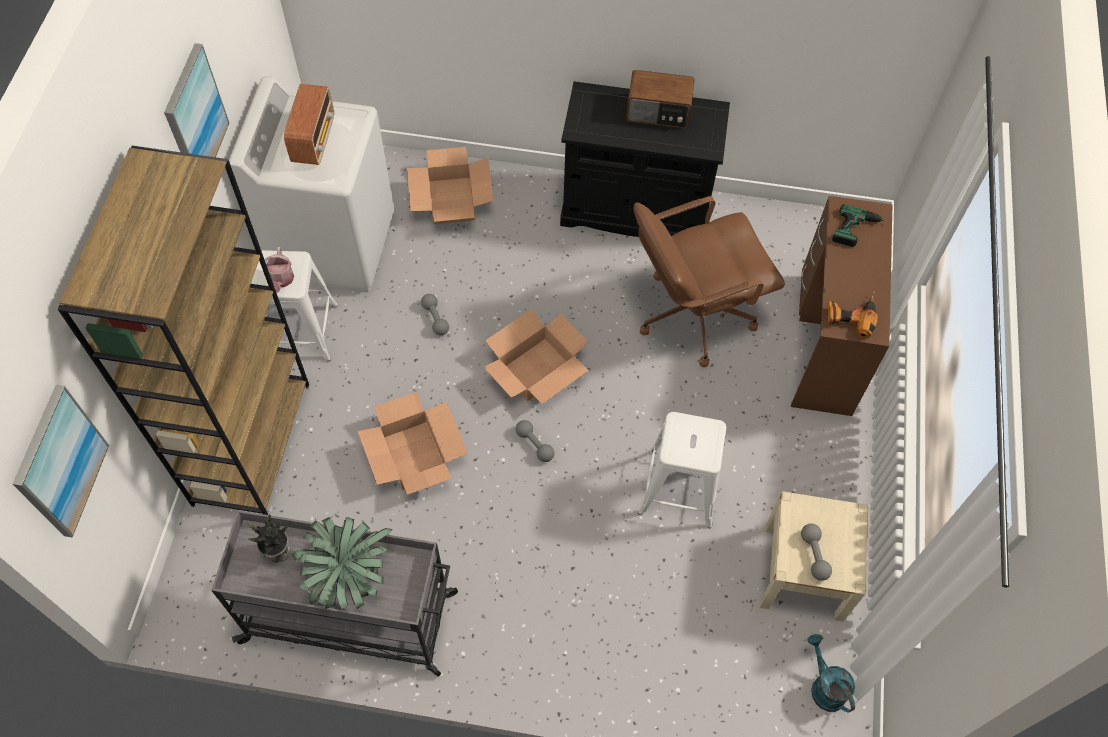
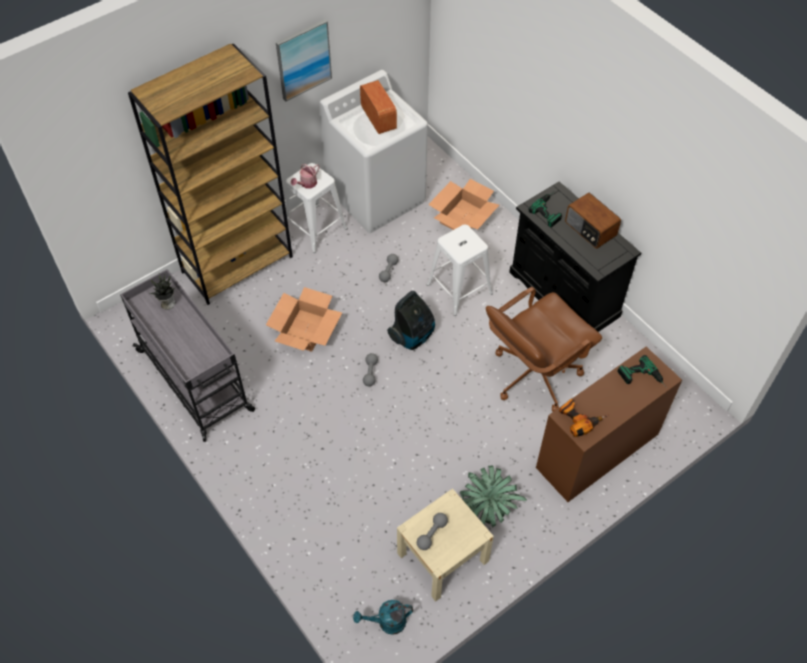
camera: 45 degrees right, 5 degrees down
picture [13,385,109,537] -> none
radio [284,84,334,165] -> radio turned 75 degrees counterclockwise [360,80,397,134]
potted plant [291,517,393,609] -> potted plant moved to [460,465,527,528]
cardboard box [484,309,589,404] -> vacuum cleaner [387,291,435,350]
brown office chair [634,196,785,367] -> brown office chair turned 60 degrees counterclockwise [486,287,602,412]
white stool [638,412,726,528] -> white stool moved to [427,224,493,316]
turquoise watering can [807,634,855,713] -> turquoise watering can turned 120 degrees counterclockwise [353,600,413,635]
none -> power drill [528,193,562,228]

